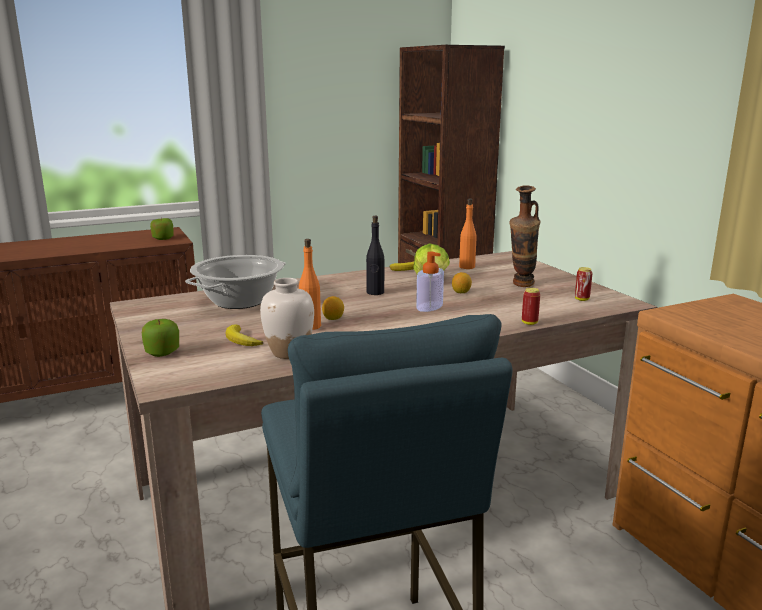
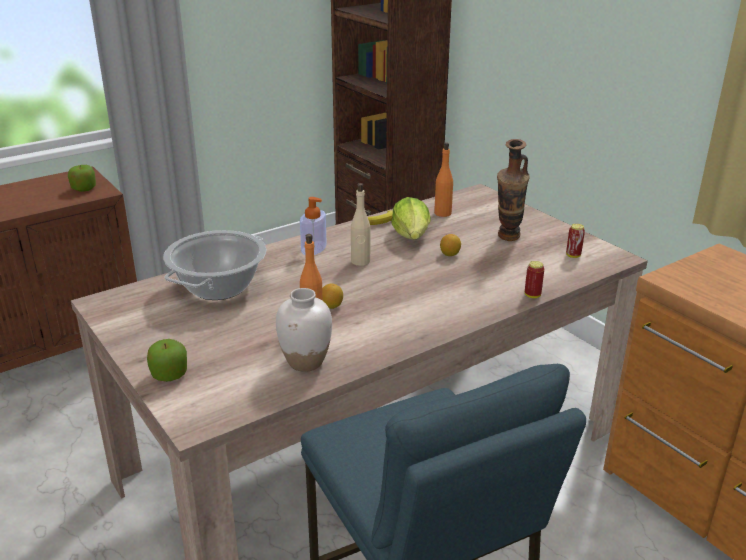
camera: 10 degrees left, 10 degrees up
banana [225,324,263,346] -> none
black bottle [366,216,384,295] -> beige bottle [351,183,370,266]
soap dispenser [416,252,444,312] -> soap dispenser moved to [300,197,327,255]

